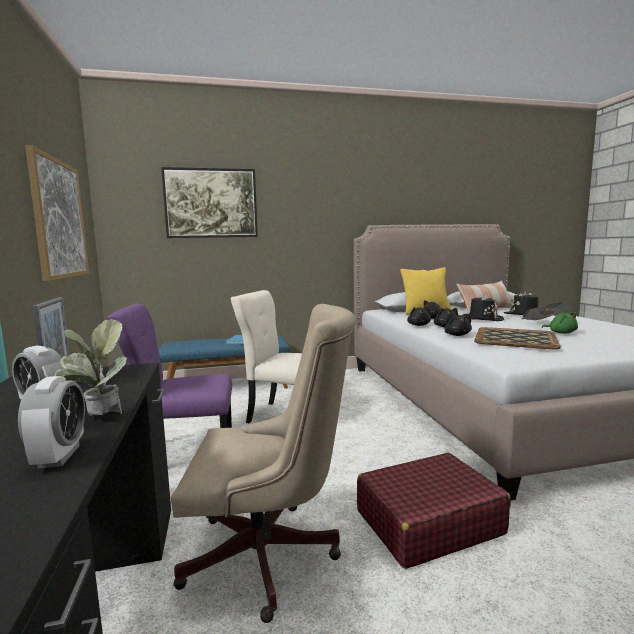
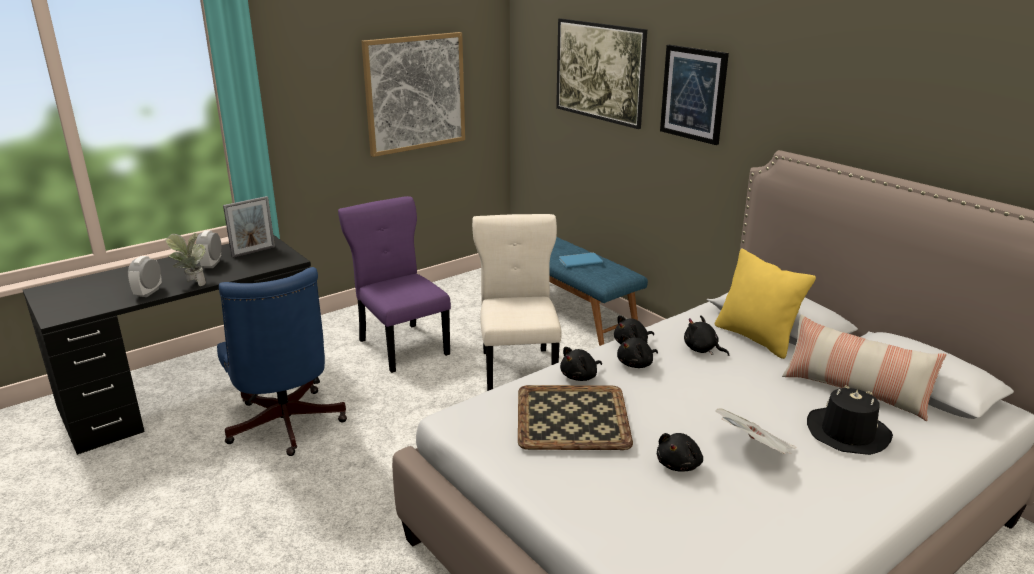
camera: 65 degrees right, 15 degrees up
alarm clock [18,376,85,468] -> alarm clock turned 135 degrees clockwise [128,256,162,297]
beige office chair [171,304,356,623] -> blue office chair [217,267,347,456]
red suitcase [357,453,511,569] -> none
black hat [461,295,504,321] -> none
green plush toy [542,312,578,334] -> black plush toy [657,433,703,472]
none -> picture [660,45,729,145]

